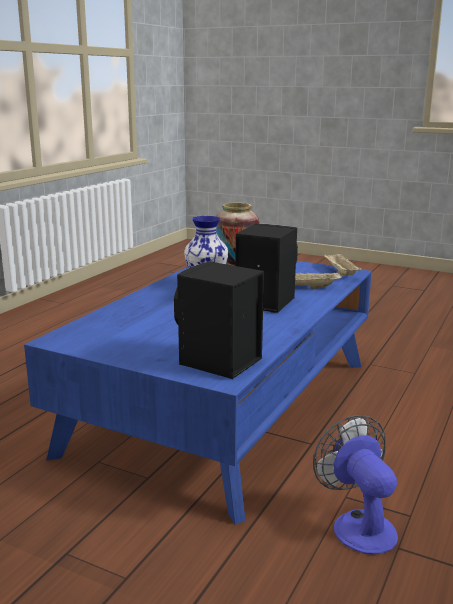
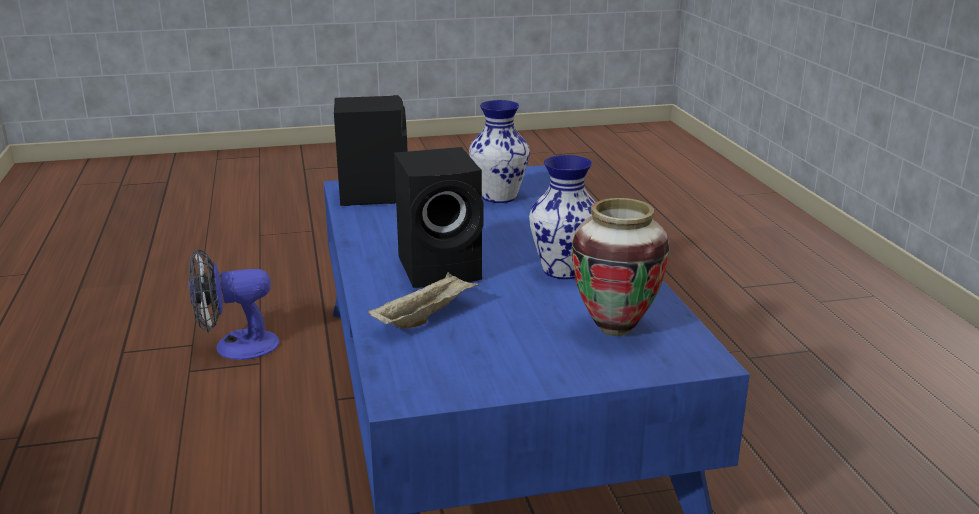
camera: 140 degrees right, 5 degrees up
fan [313,415,398,555] -> fan turned 135 degrees clockwise [188,249,279,360]
beige tray [323,253,361,276] -> none
none -> vase [469,100,530,203]

